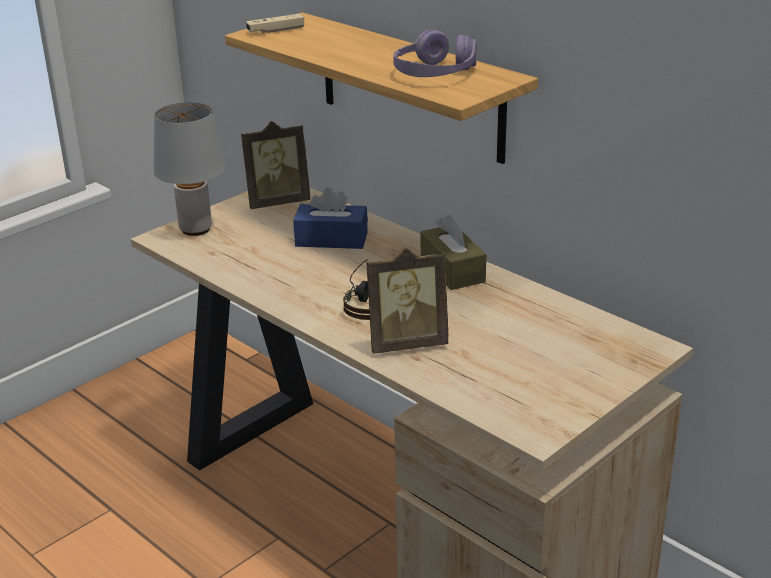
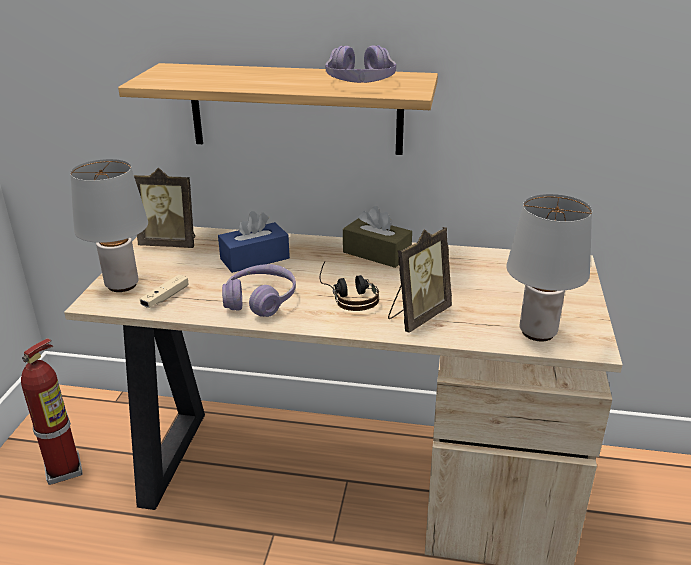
camera: 35 degrees left, 0 degrees up
picture frame [241,121,310,209] -> picture frame turned 60 degrees clockwise [134,168,195,248]
beige game controller [246,14,304,34] -> beige game controller moved to [140,275,188,308]
none -> fire extinguisher [21,338,83,485]
none -> purple headphones [222,264,296,317]
none -> grey table lamp [506,194,592,341]

